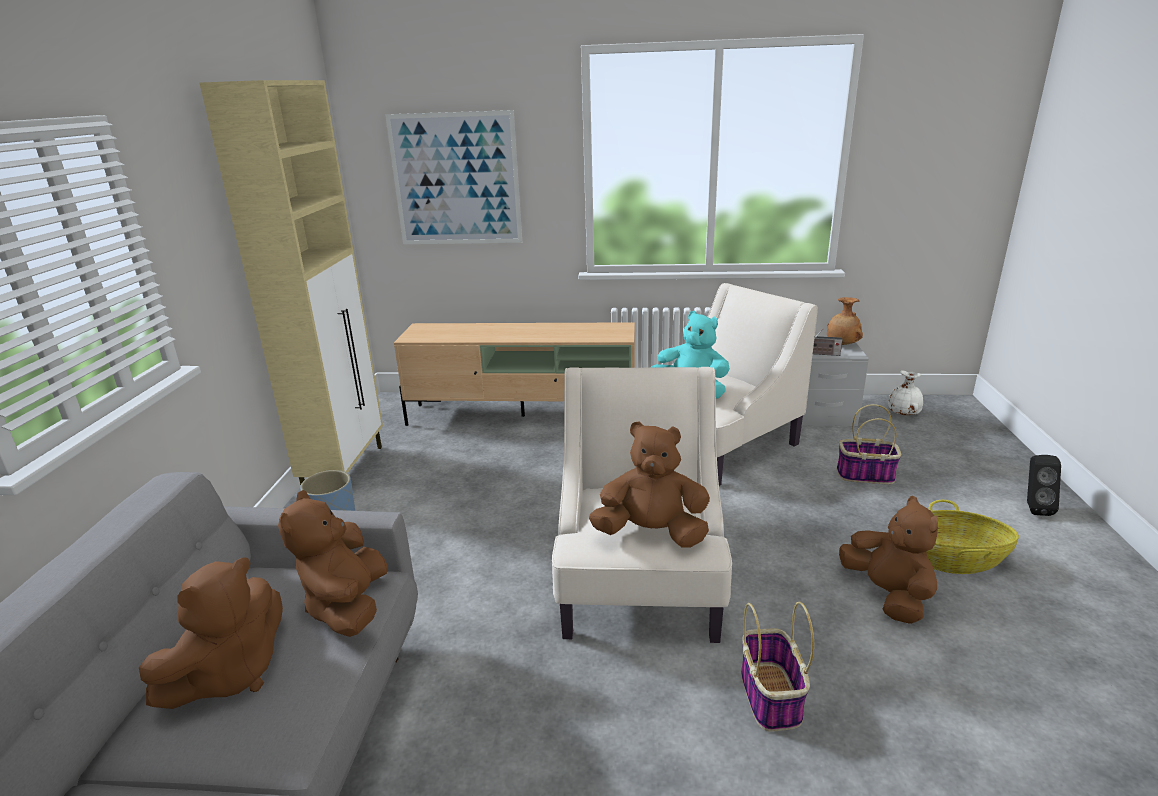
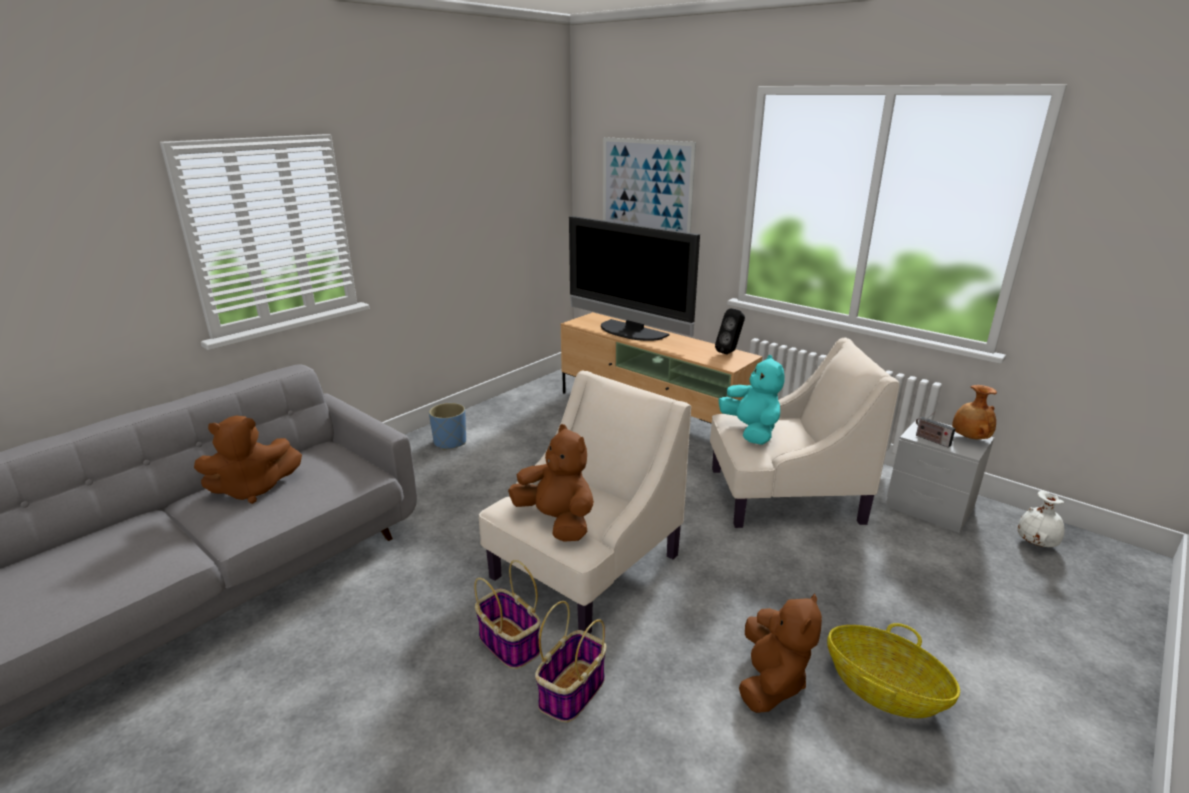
camera: 35 degrees right, 0 degrees up
beige cabinet [199,80,383,485] -> none
brown plush toy [278,490,388,637] -> none
basket [837,404,901,484] -> basket moved to [474,560,540,669]
black speaker [1027,455,1061,516] -> black speaker moved to [715,308,745,355]
none -> television [569,216,700,341]

